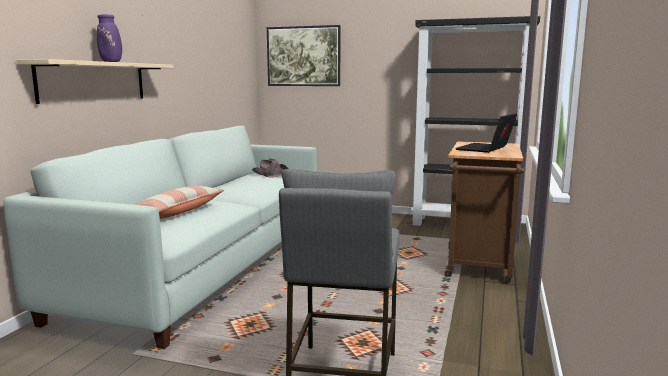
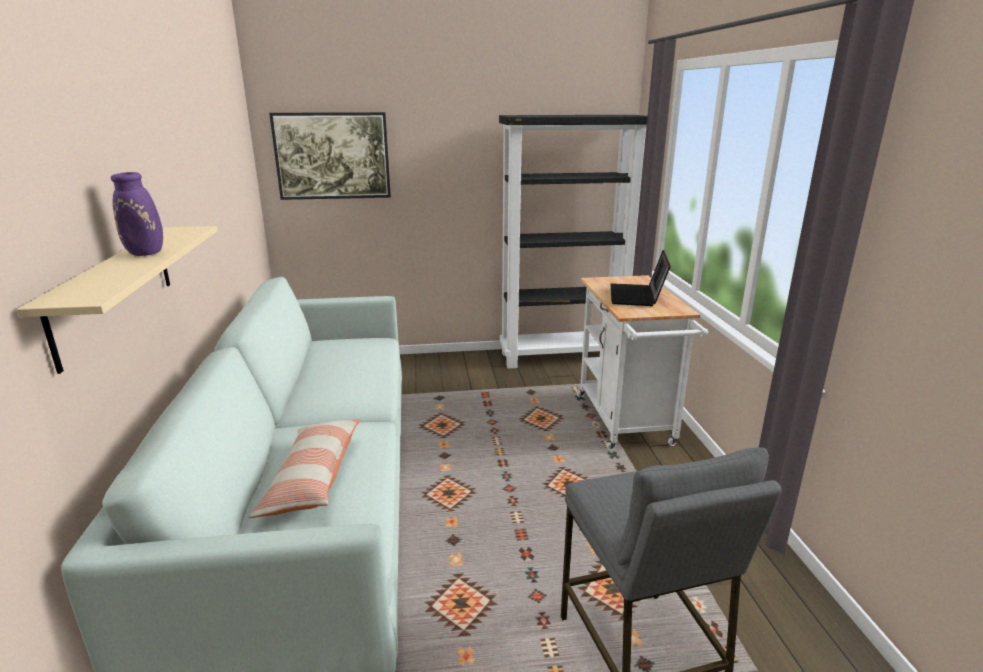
camera: 25 degrees left, 10 degrees up
brown hat [252,158,289,178] -> none
brown cart [444,141,524,284] -> white cart [577,275,708,450]

